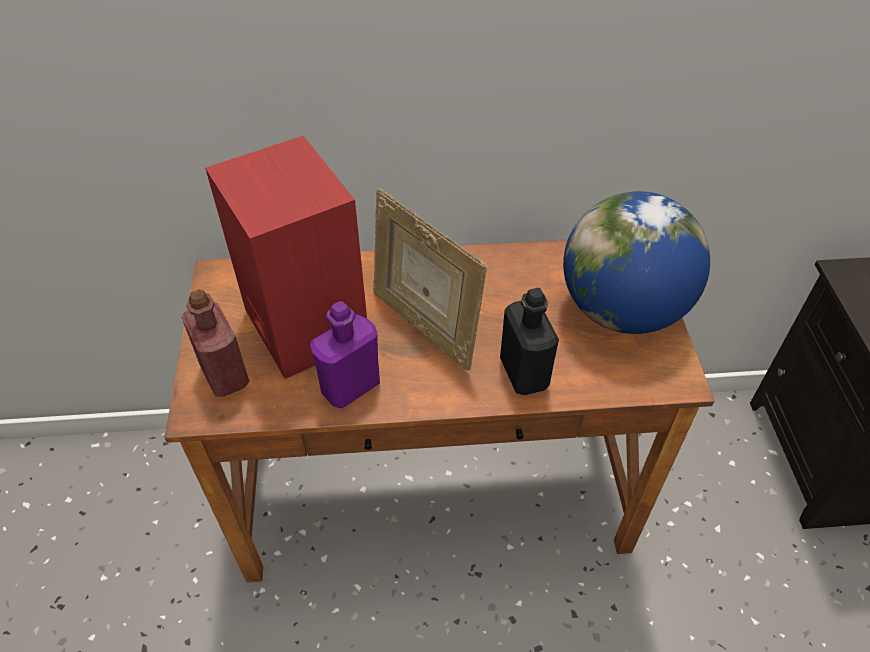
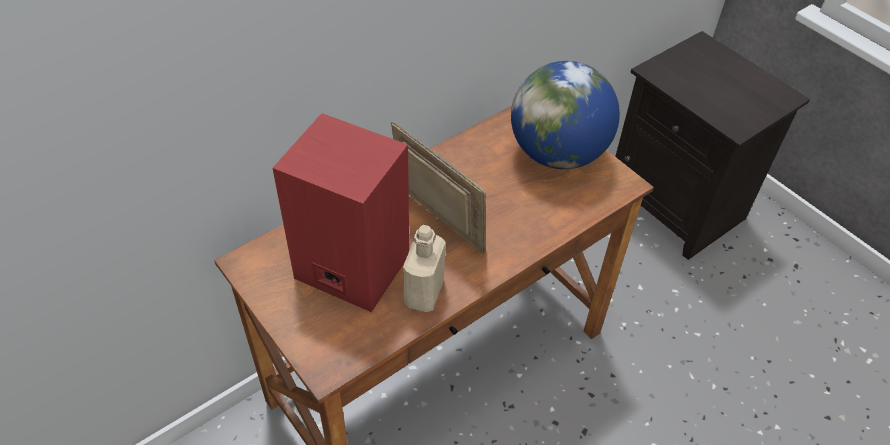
camera: 35 degrees left, 0 degrees up
red bottle [181,289,250,397] -> none
purple bottle [310,301,380,408] -> beige bottle [403,225,446,312]
picture frame [373,188,487,370] -> picture frame turned 150 degrees counterclockwise [391,121,486,254]
black bottle [500,288,559,395] -> none

